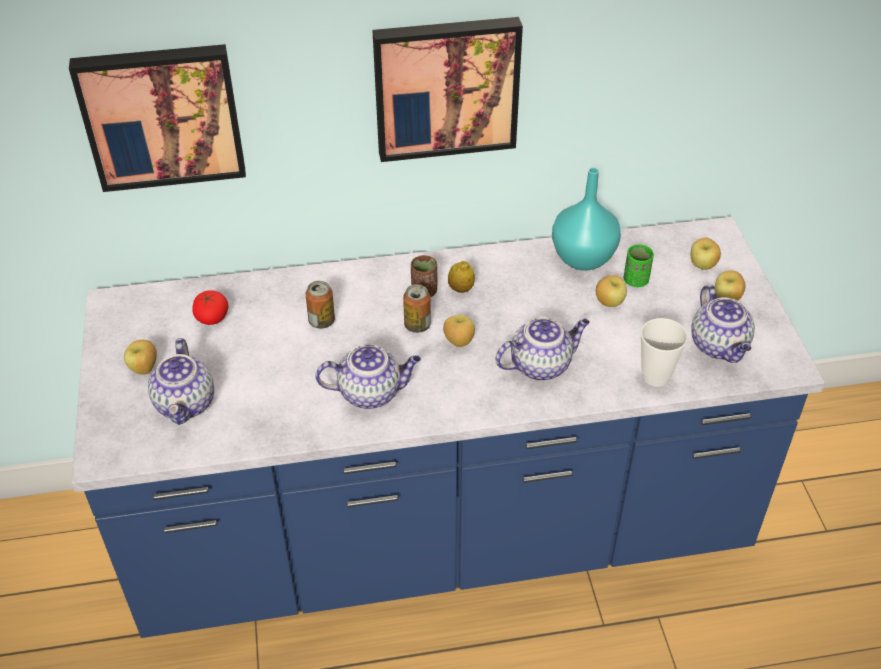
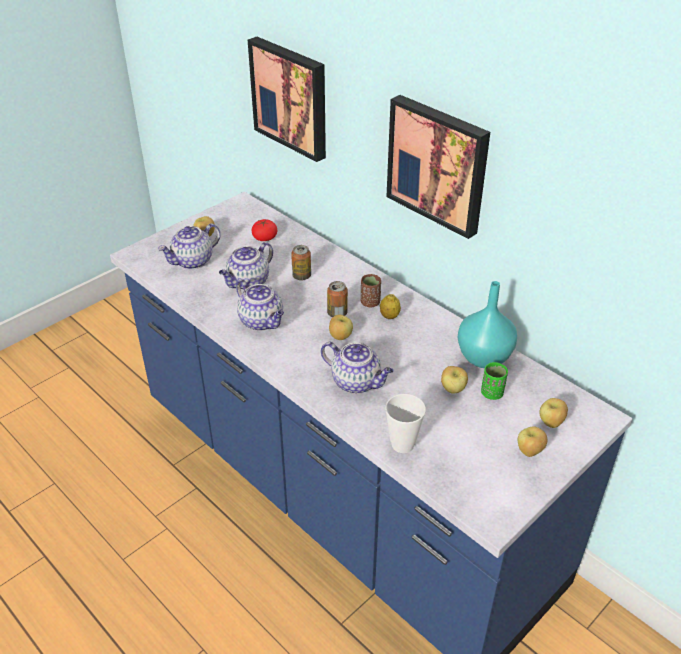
camera: 55 degrees right, 5 degrees down
teapot [691,285,755,363] -> teapot moved to [219,242,273,290]

